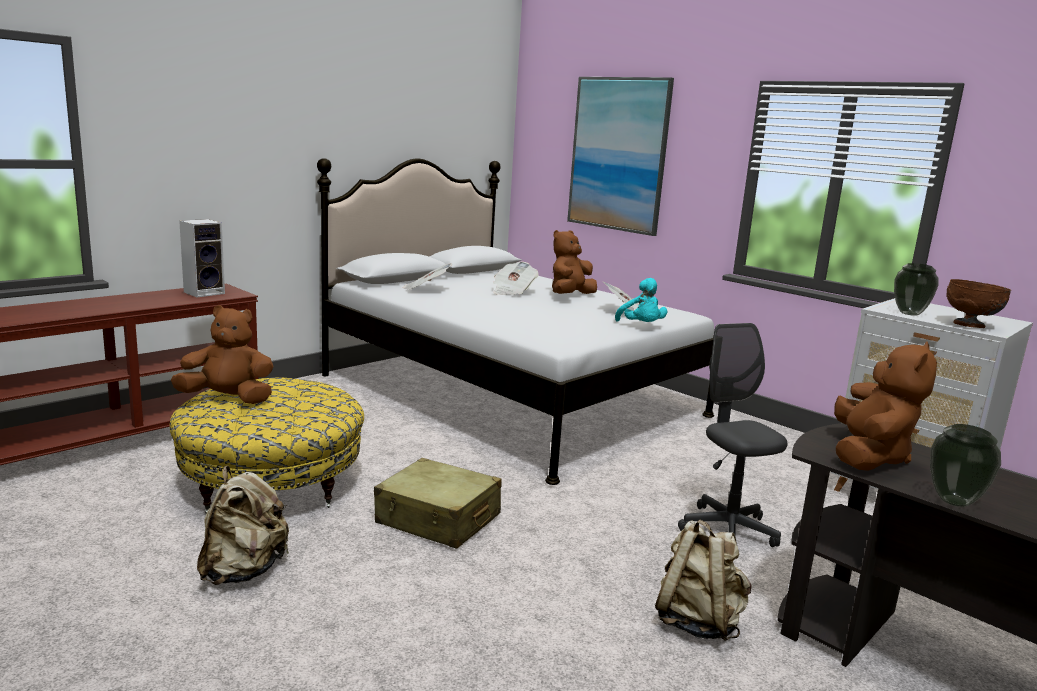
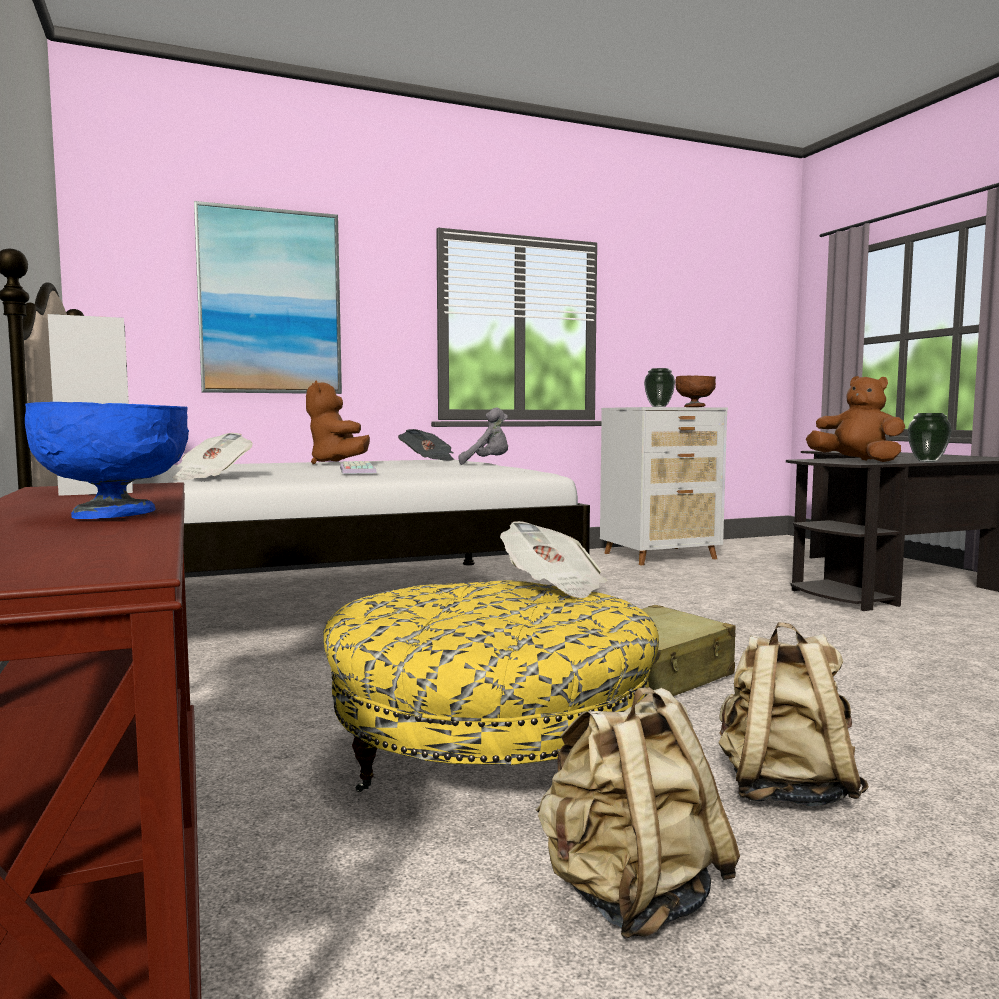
camera: 65 degrees left, 10 degrees down
brown plush toy [171,305,274,404] -> none
newspaper [493,262,539,295] -> newspaper moved to [500,521,607,598]
turquoise plush toy [615,278,667,322] -> grey plush toy [459,407,508,465]
beige backpack [655,519,751,641] -> beige backpack moved to [536,687,740,939]
grey office chair [678,323,787,547] -> none
none -> blue bowl [25,402,189,519]
none -> keyboard [340,461,377,474]

